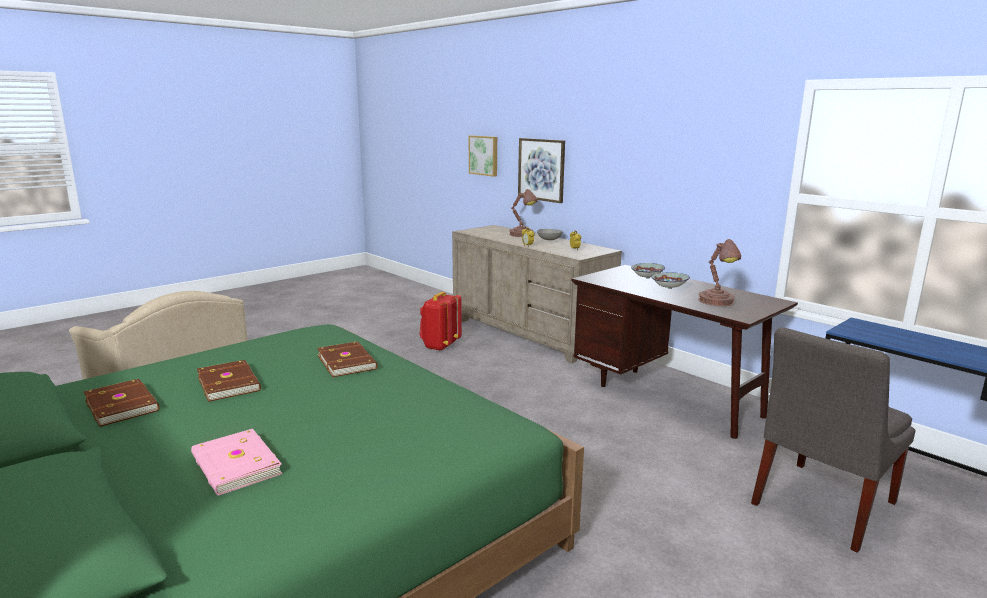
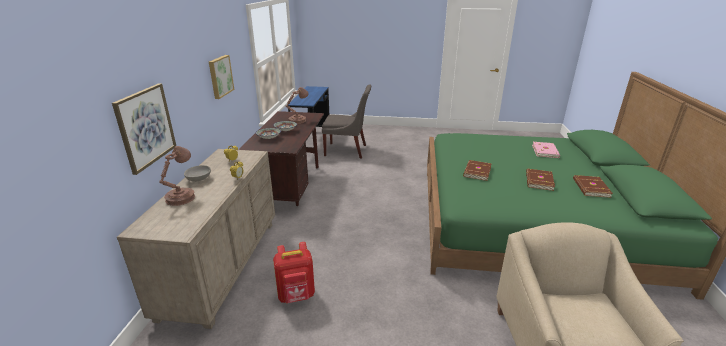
camera: 130 degrees left, 10 degrees up
picture [469,136,497,177] -> picture moved to [209,55,234,99]

